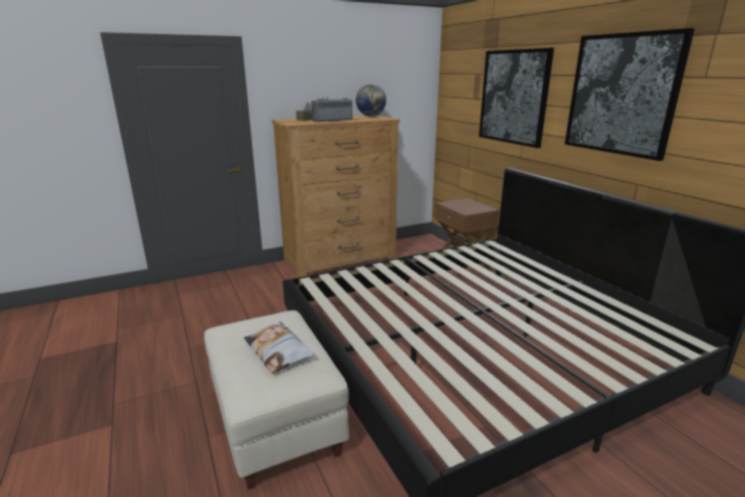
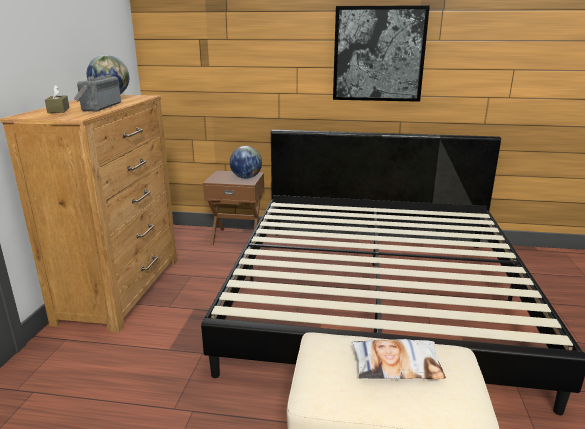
camera: 55 degrees left, 0 degrees up
picture [479,48,554,148] -> none
none -> globe [230,146,262,179]

